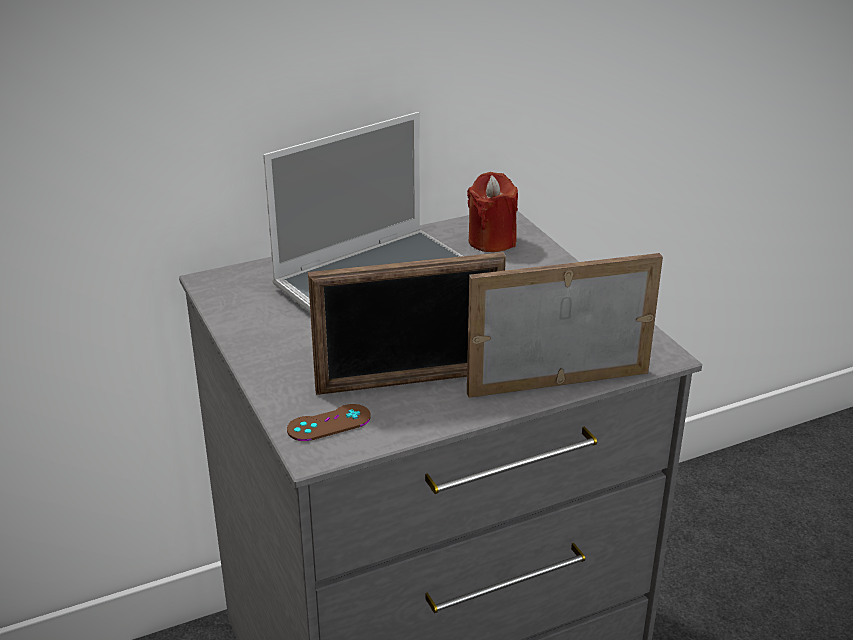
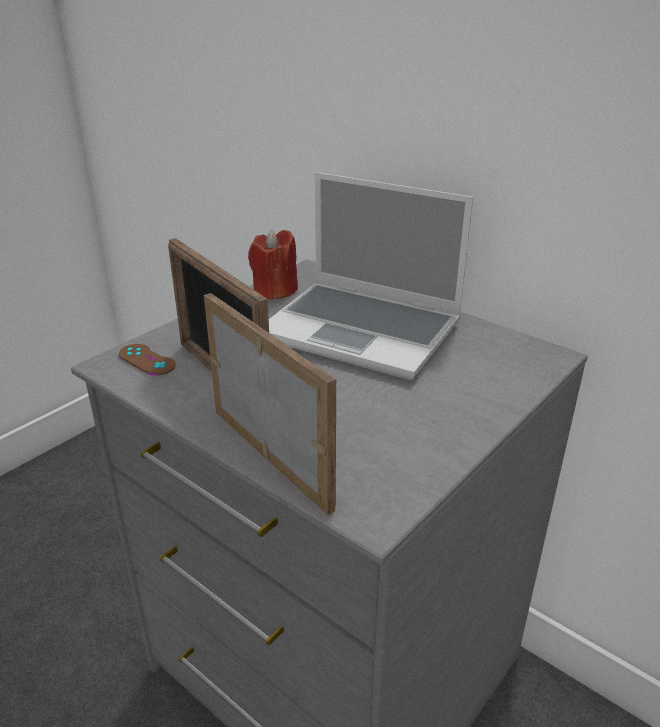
camera: 65 degrees right, 0 degrees up
red candle [467,172,518,252] -> red candle moved to [248,229,298,300]

